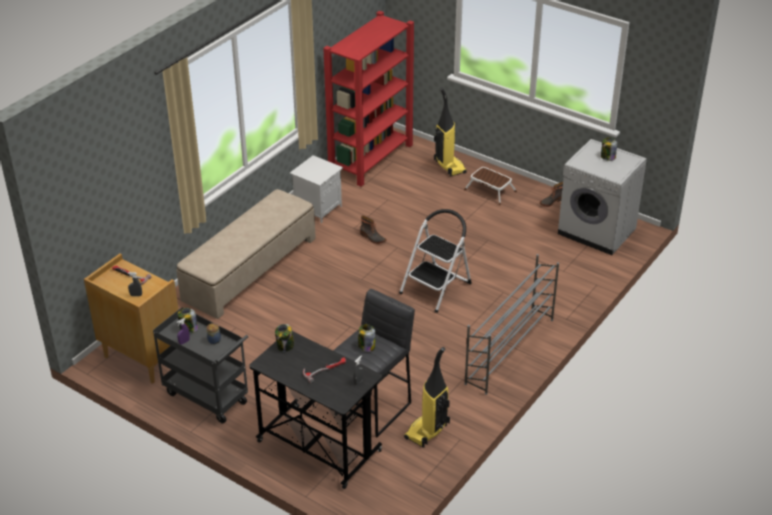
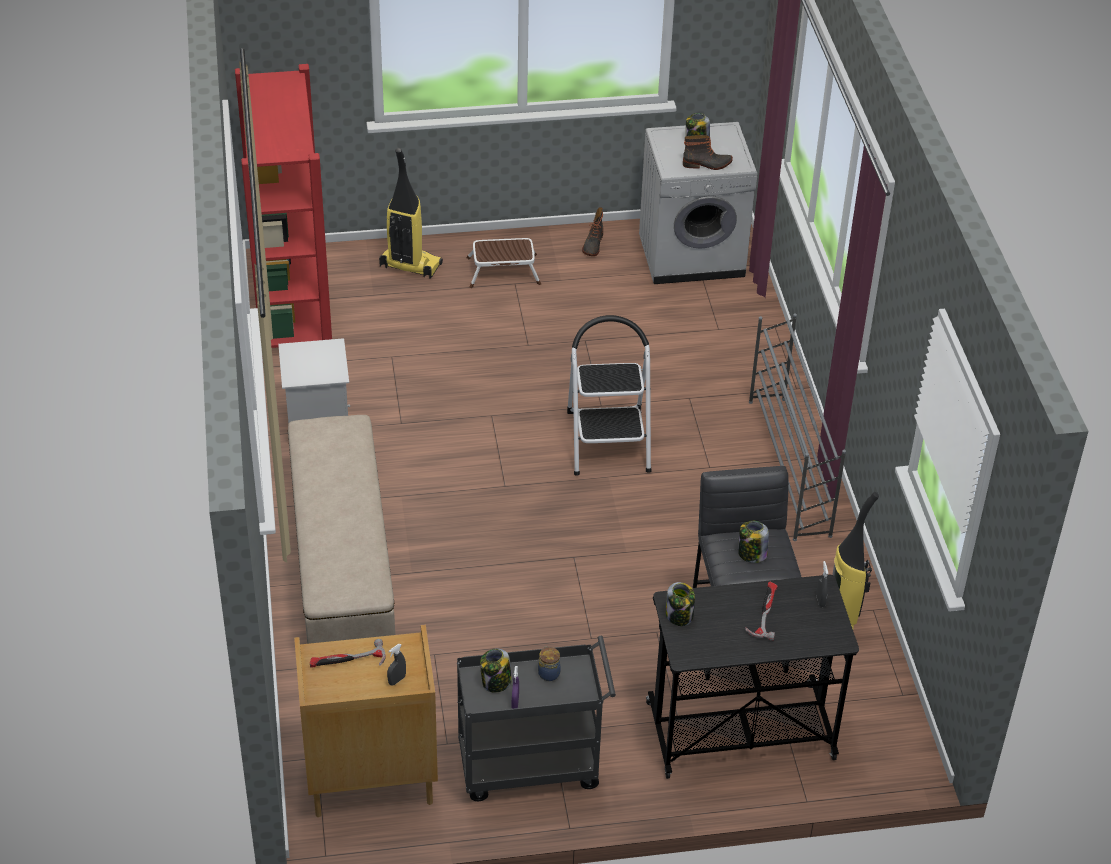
camera: 45 degrees left, 5 degrees up
boot [360,216,386,244] -> boot moved to [683,135,733,170]

